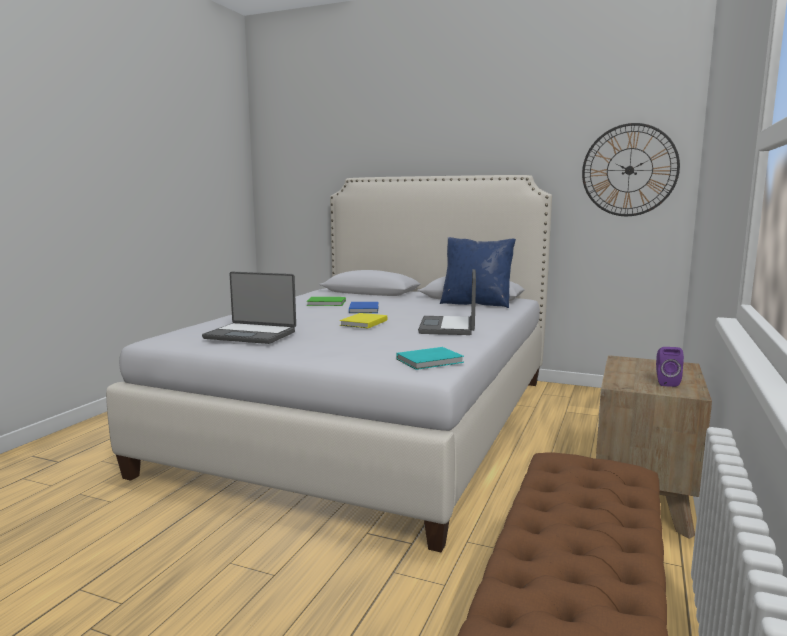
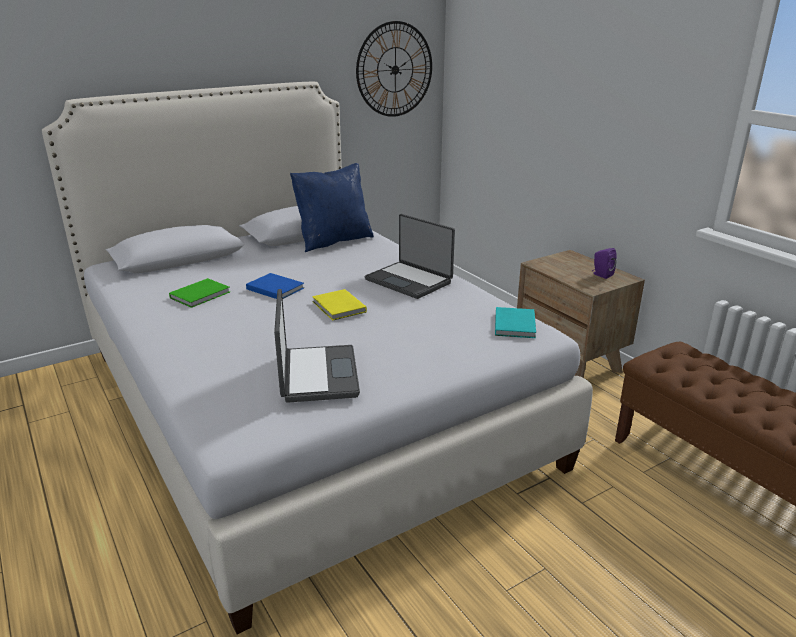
camera: 55 degrees left, 15 degrees up
laptop [202,272,296,344] -> laptop turned 60 degrees counterclockwise [274,289,360,403]

